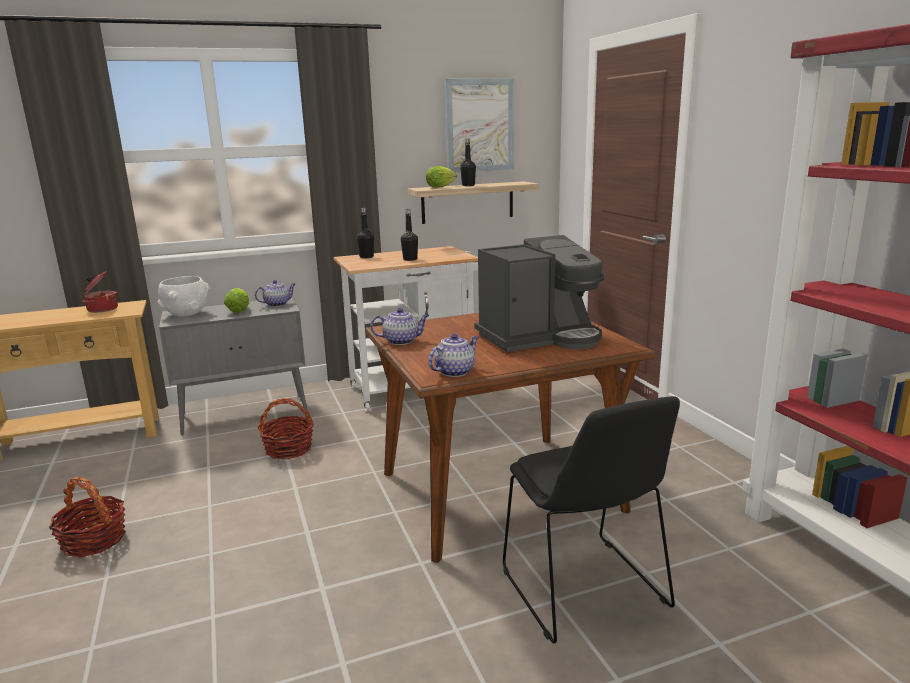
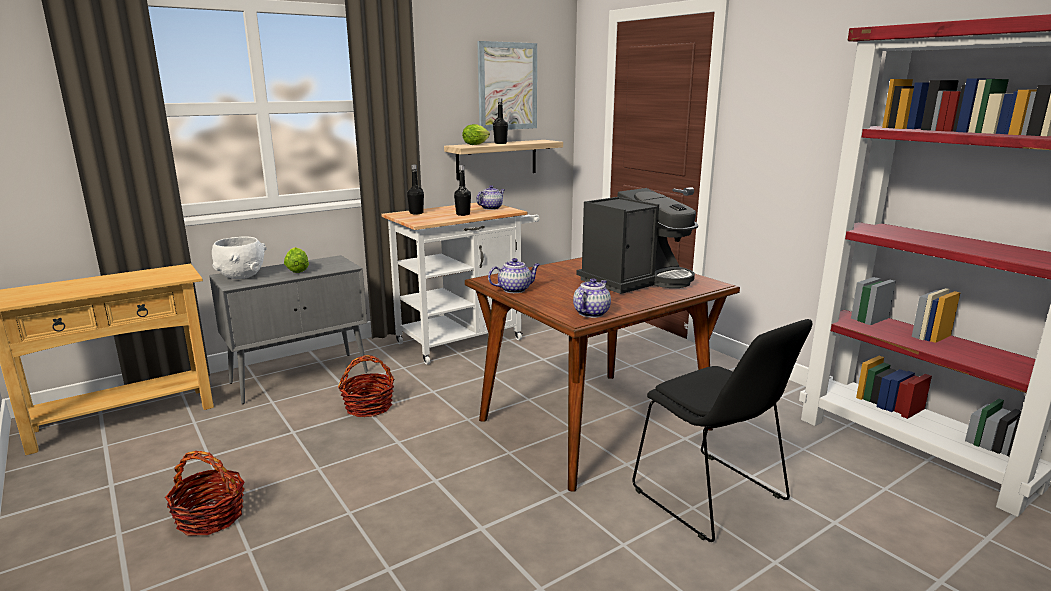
camera: 15 degrees left, 0 degrees up
cooking pot [82,271,118,313] -> none
teapot [255,280,295,307] -> teapot moved to [476,185,505,210]

